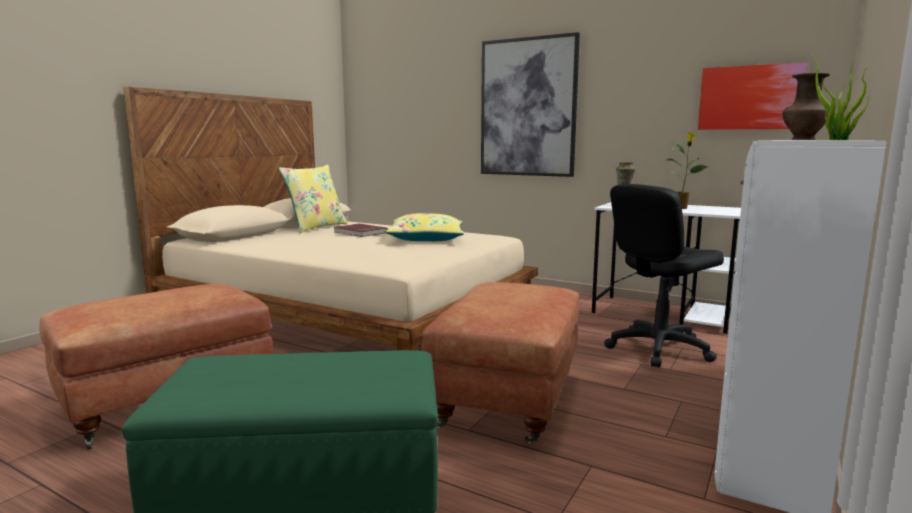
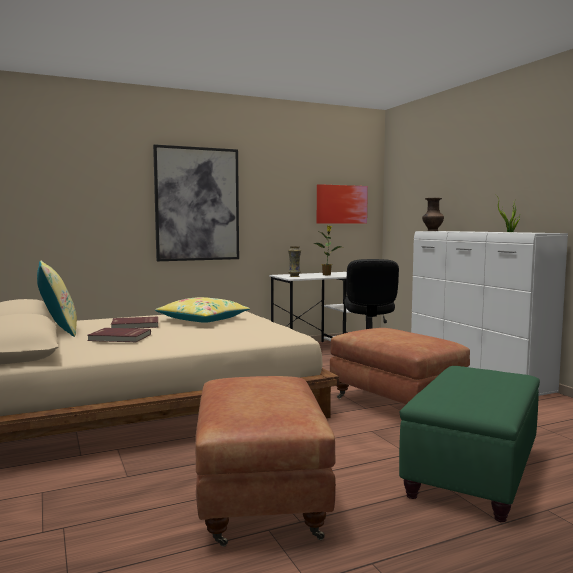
camera: 55 degrees left, 5 degrees down
none -> red book [88,328,151,342]

